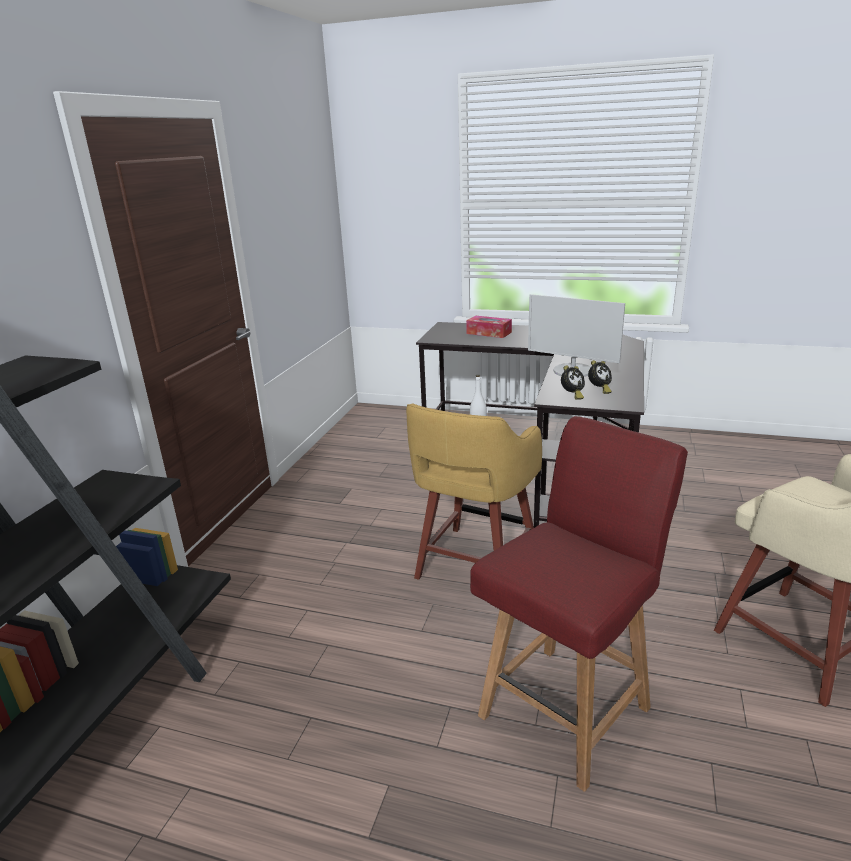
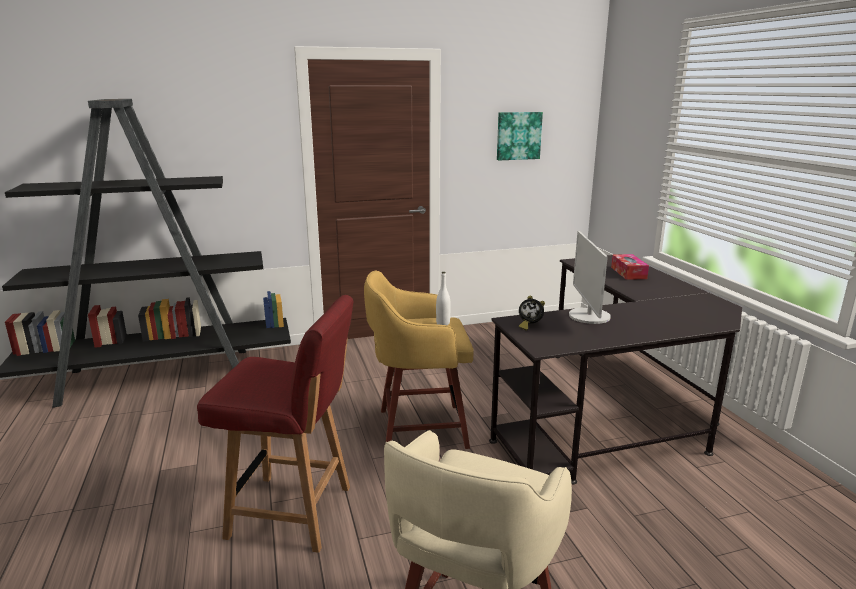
camera: 55 degrees right, 5 degrees down
alarm clock [588,360,612,394] -> none
none -> picture [497,112,543,160]

